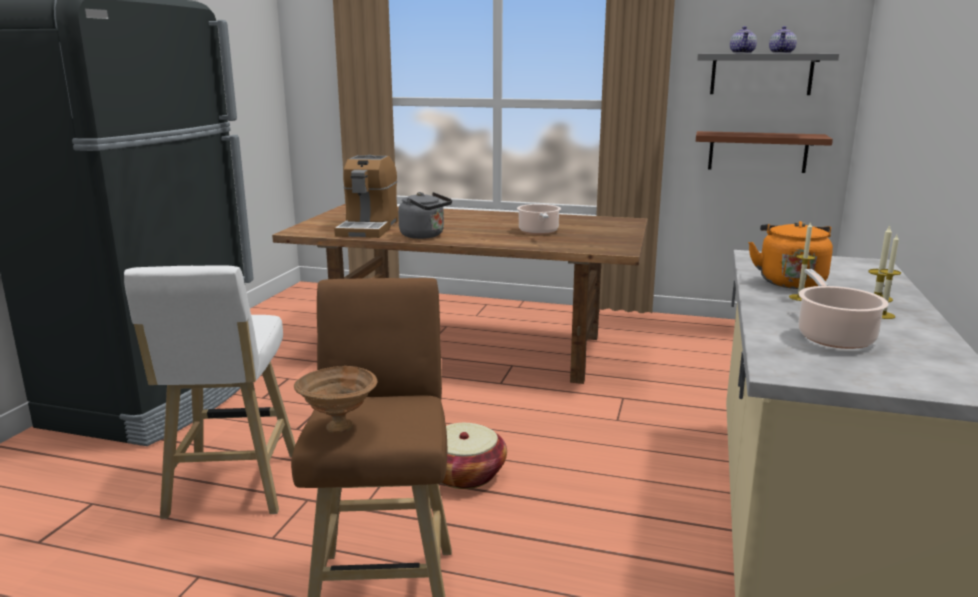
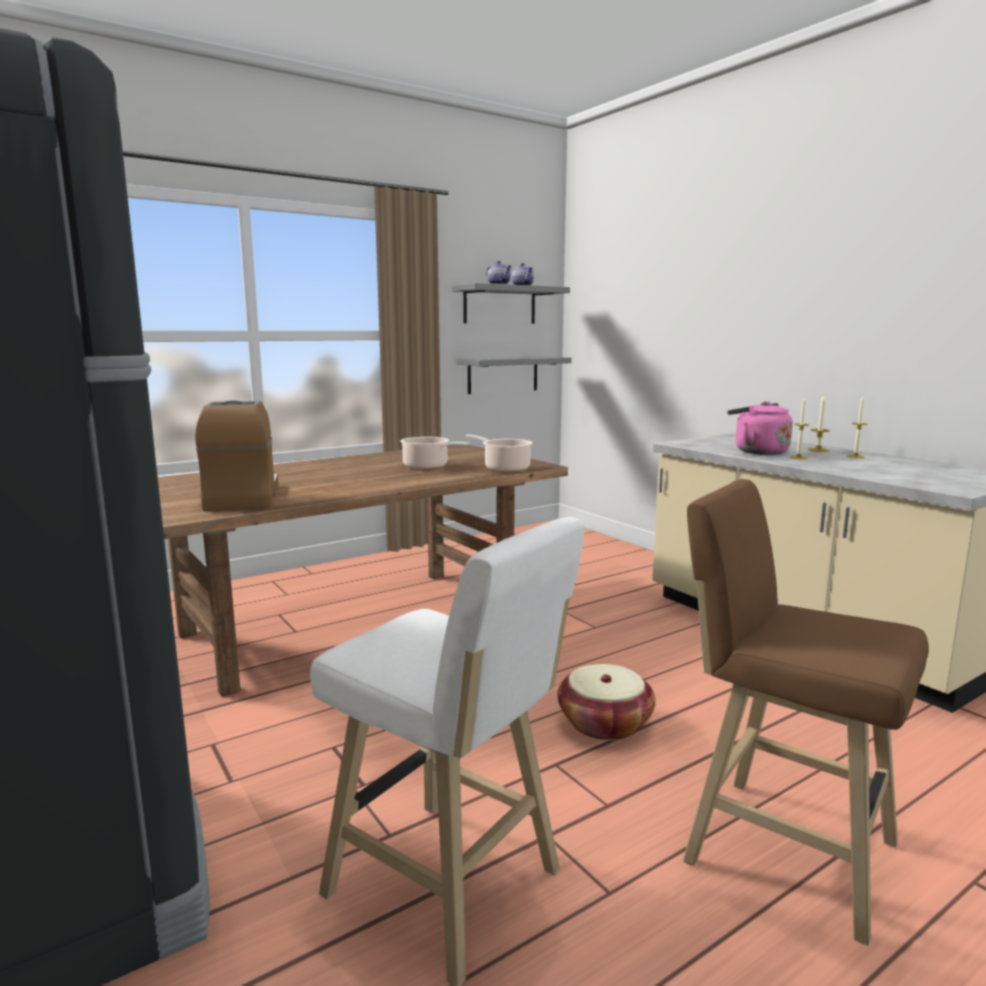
camera: 50 degrees left, 5 degrees down
brown bowl [294,366,377,434] -> none
coffee machine [334,155,398,238] -> coffee machine turned 150 degrees counterclockwise [195,400,278,511]
grey kettle [398,192,452,239] -> none
brown shelf [696,131,833,173] -> grey shelf [456,356,572,394]
orange kettle [748,221,833,289] -> pink kettle [727,401,793,455]
cooking pot [798,269,889,349] -> cooking pot moved to [466,434,533,472]

